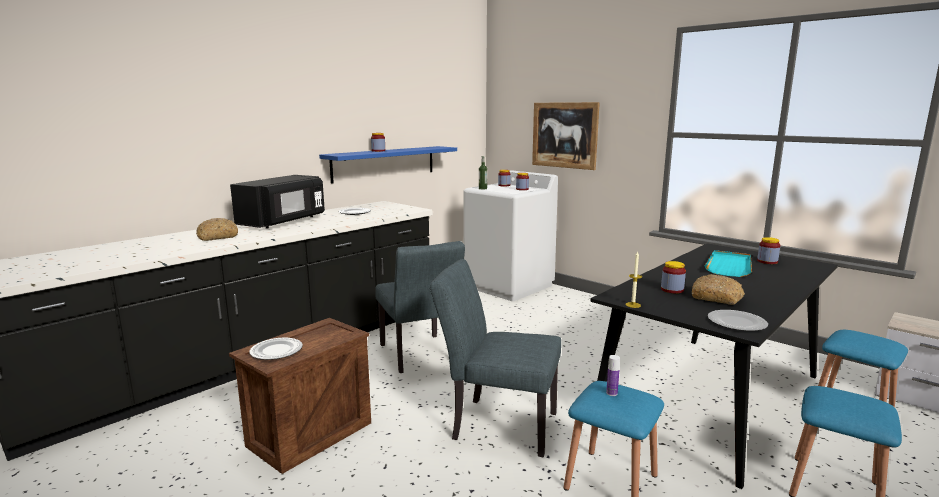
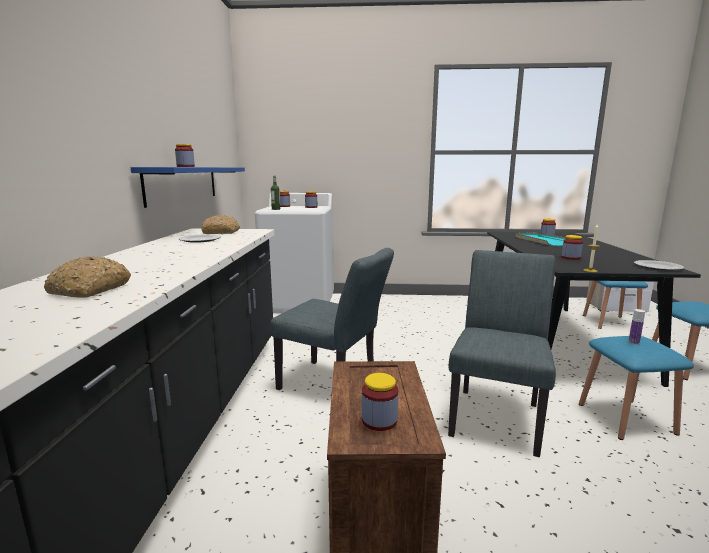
camera: 40 degrees left, 0 degrees up
black microwave [230,175,325,229] -> none
plate [249,337,303,360] -> jar [362,373,398,431]
grey chair [430,259,561,458] -> grey chair turned 135 degrees clockwise [448,250,556,457]
picture [532,102,600,170] -> none
bread [692,274,745,305] -> bread moved to [202,215,240,234]

